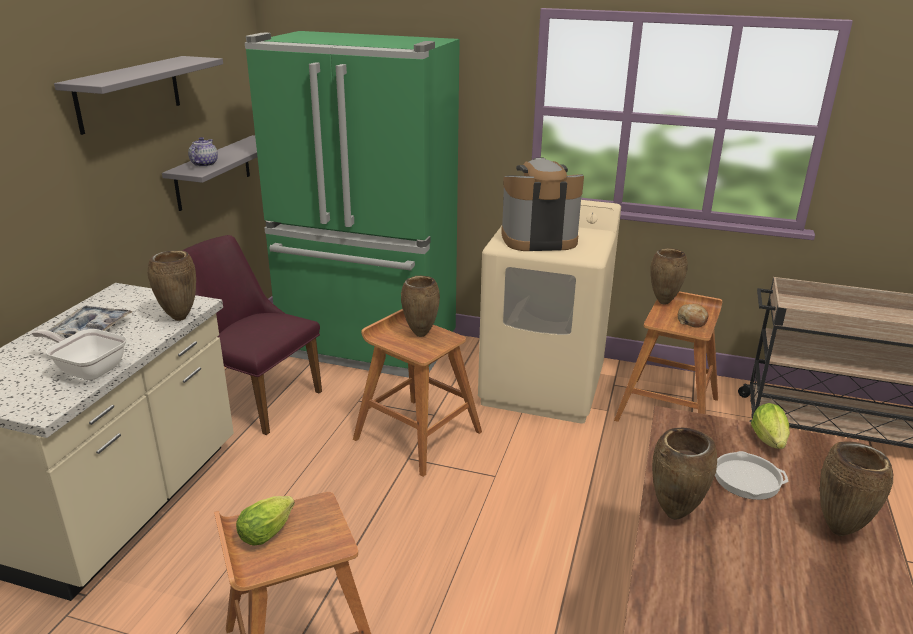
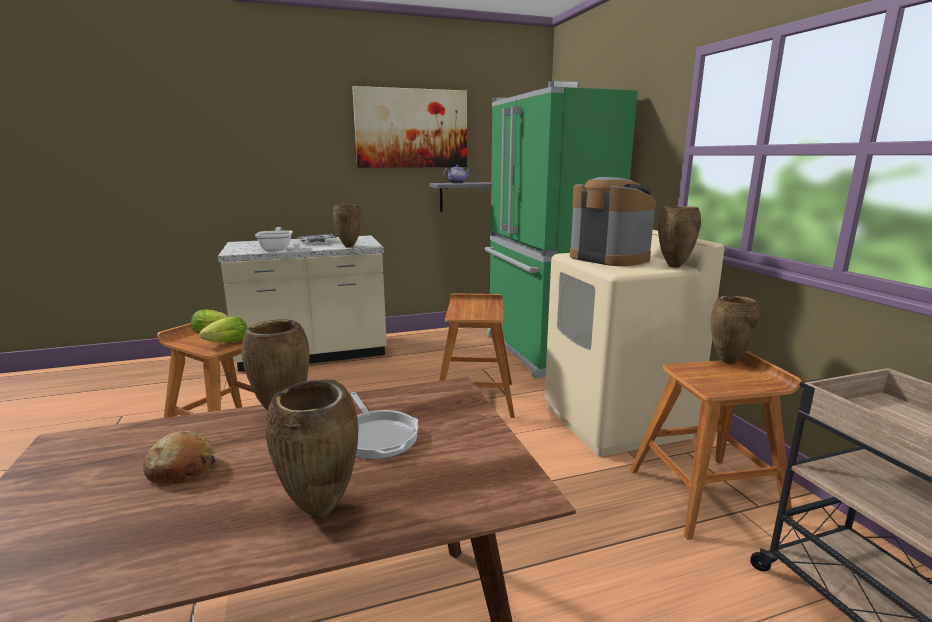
camera: 55 degrees right, 10 degrees down
grey shelf [54,56,223,135] -> picture [352,86,467,168]
purple chair [182,235,322,435] -> none
brown vase [401,276,440,337] -> brown vase moved to [658,206,701,268]
bread [678,304,708,328] -> bread moved to [143,431,216,484]
lettuce [751,403,790,449] -> lettuce moved to [200,317,247,343]

